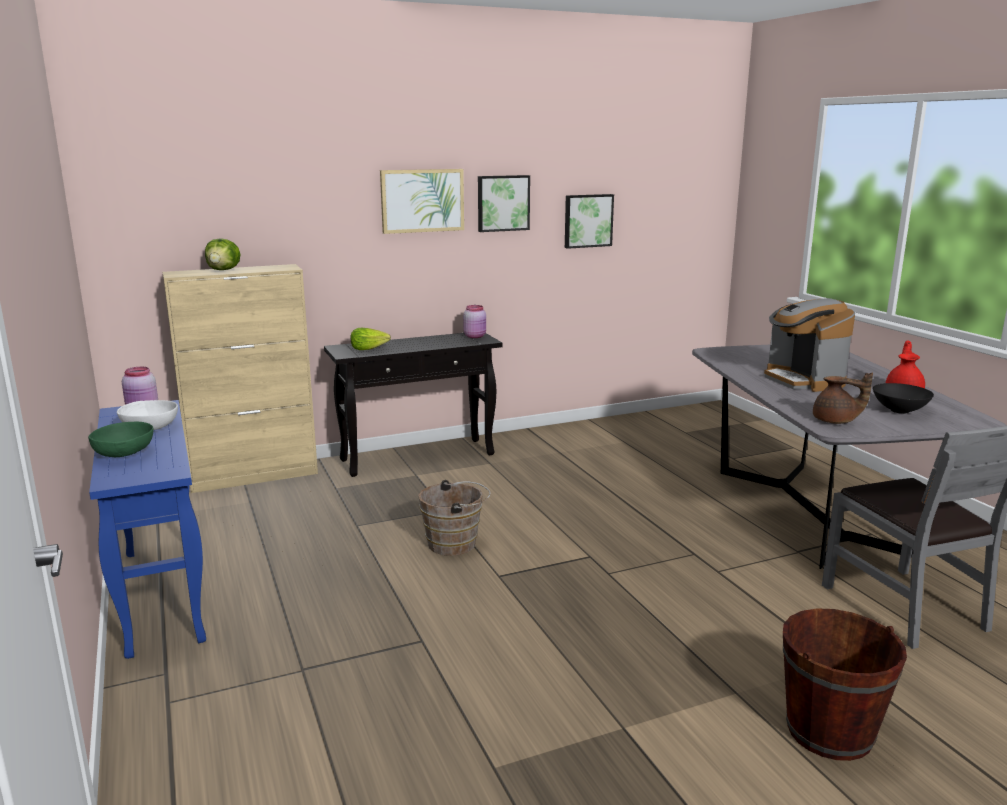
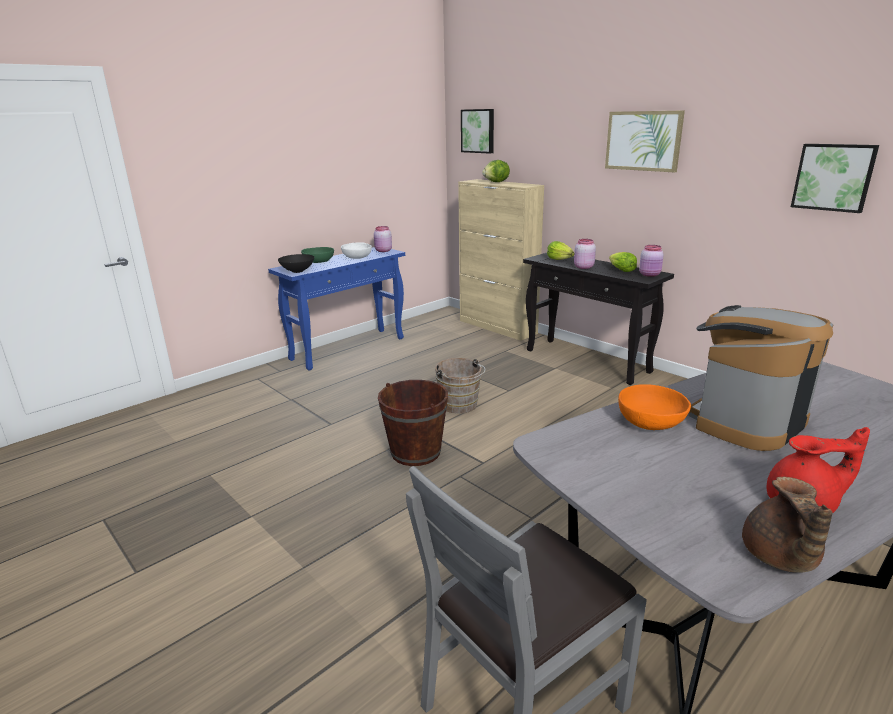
camera: 70 degrees right, 5 degrees up
picture [478,175,530,232] -> picture moved to [461,109,494,154]
brown bucket [783,608,907,761] -> brown bucket moved to [378,380,448,466]
brown teapot [813,372,873,424] -> brown teapot moved to [742,477,833,573]
black bowl [873,383,934,414] -> black bowl moved to [278,254,314,273]
none -> pink jar [574,239,596,269]
none -> lettuce [609,252,637,272]
none -> orange bowl [618,384,691,430]

